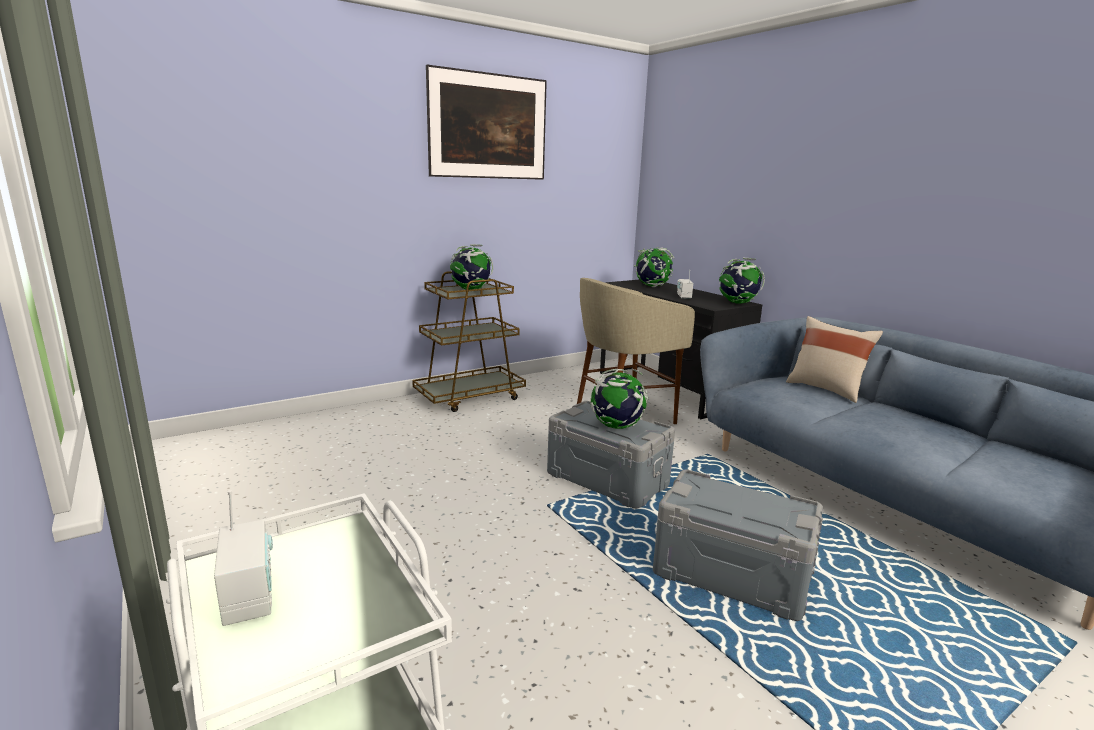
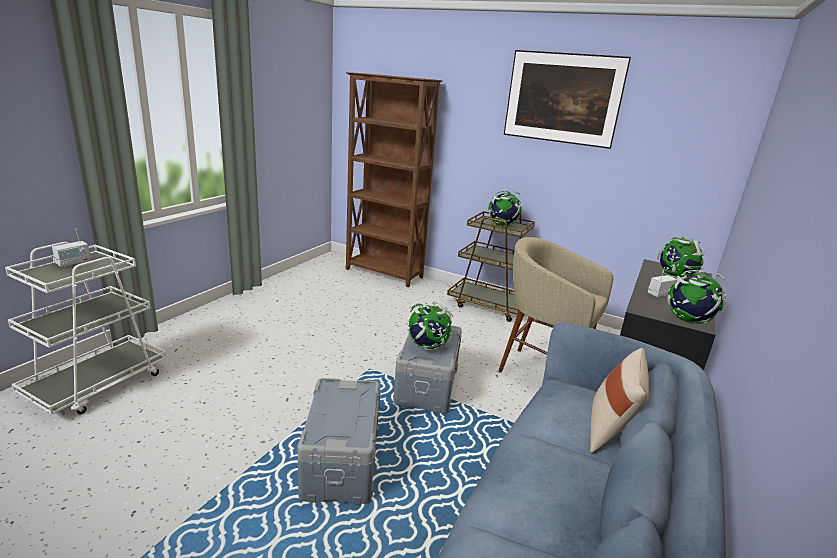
camera: 60 degrees right, 5 degrees up
none -> brown bookcase [346,72,443,287]

